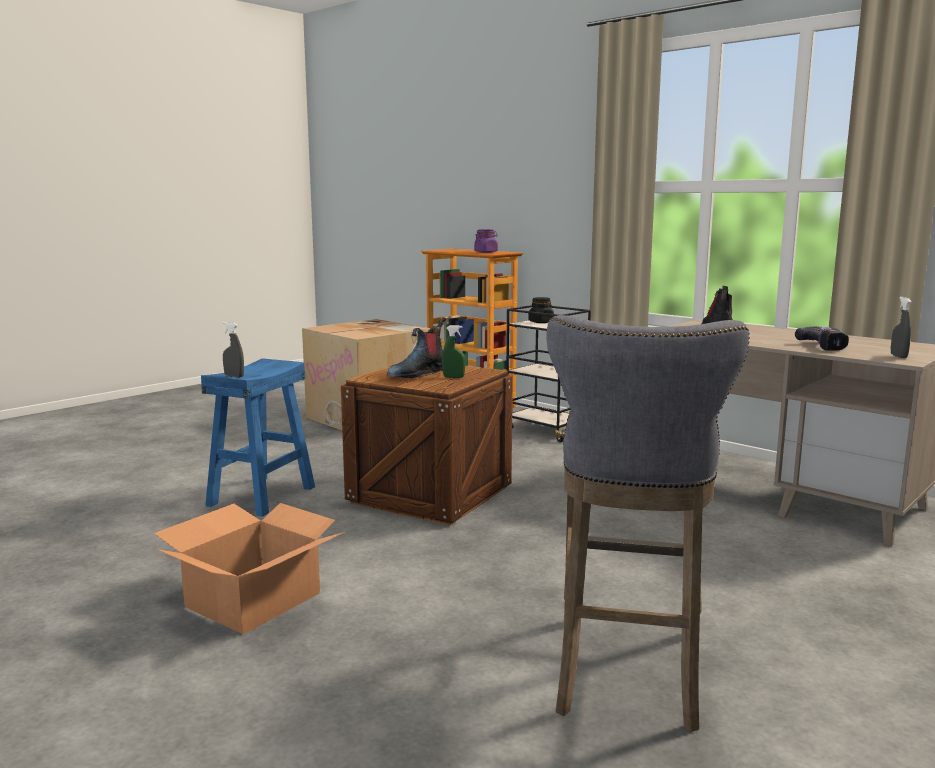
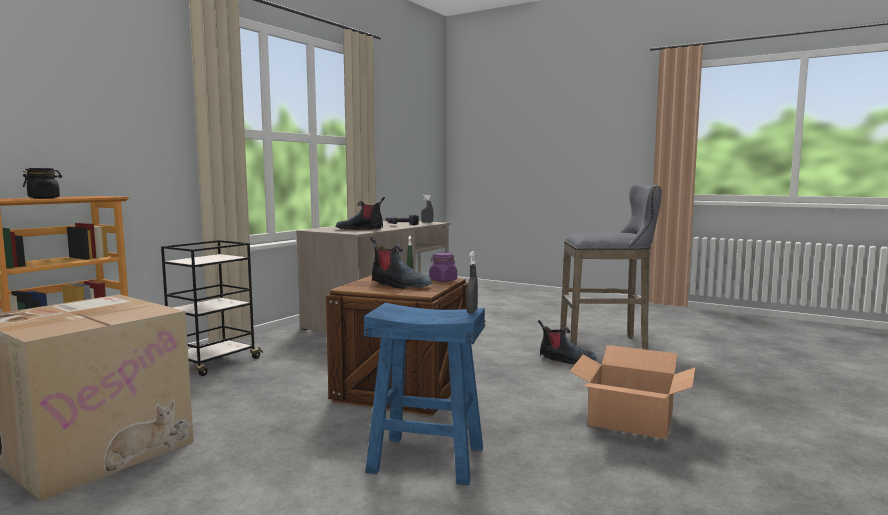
camera: 100 degrees left, 5 degrees down
purple jar [474,229,498,253] -> purple jar moved to [429,253,457,282]
black jar [528,297,554,323] -> black jar moved to [23,168,62,199]
none -> boot [538,320,597,364]

